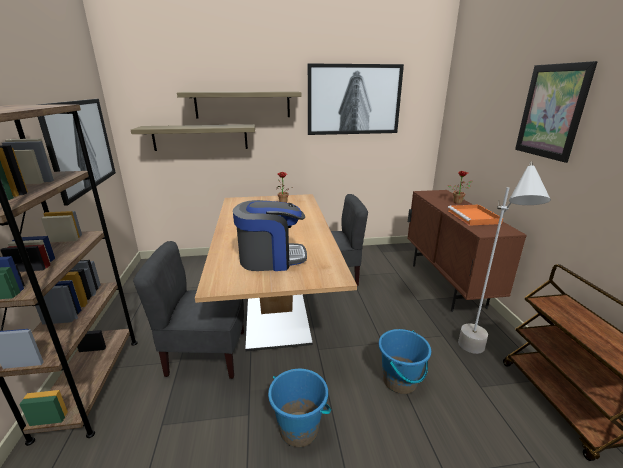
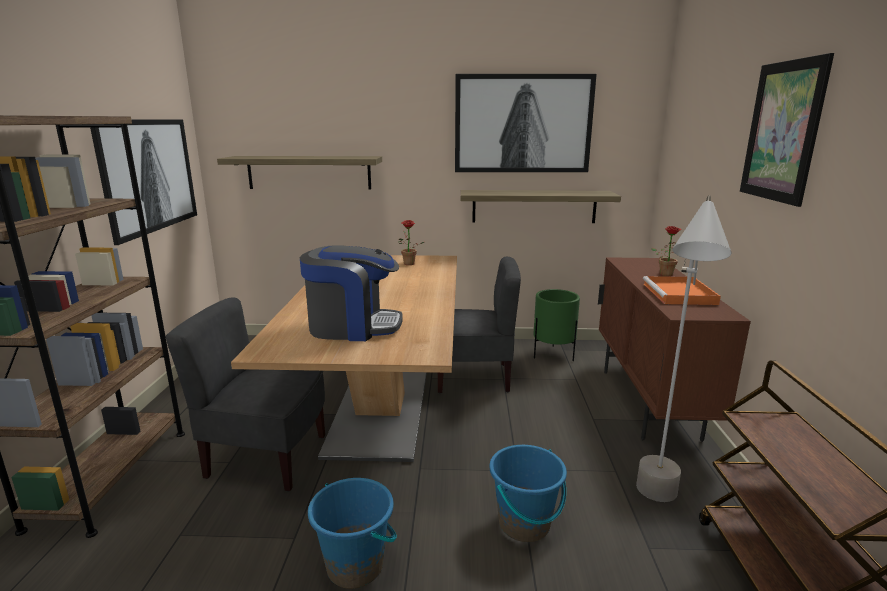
camera: 10 degrees right, 5 degrees down
shelf [177,92,302,118] -> shelf moved to [461,190,621,223]
none -> green planter [533,289,580,361]

